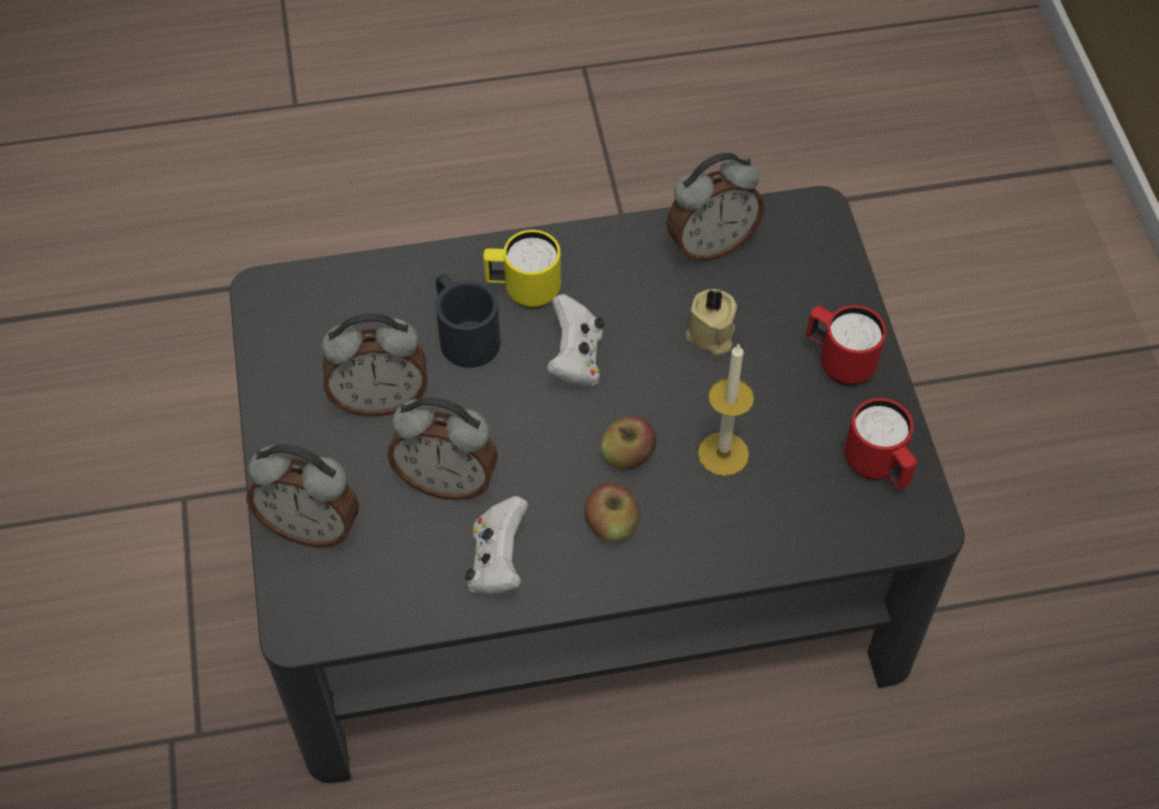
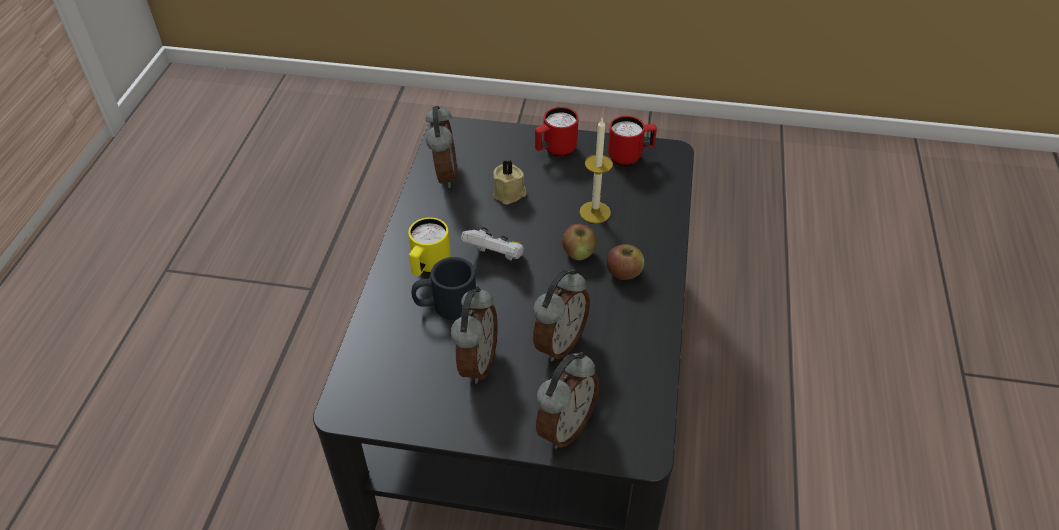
camera: 70 degrees left, 10 degrees down
white game controller [465,496,528,594] -> none

